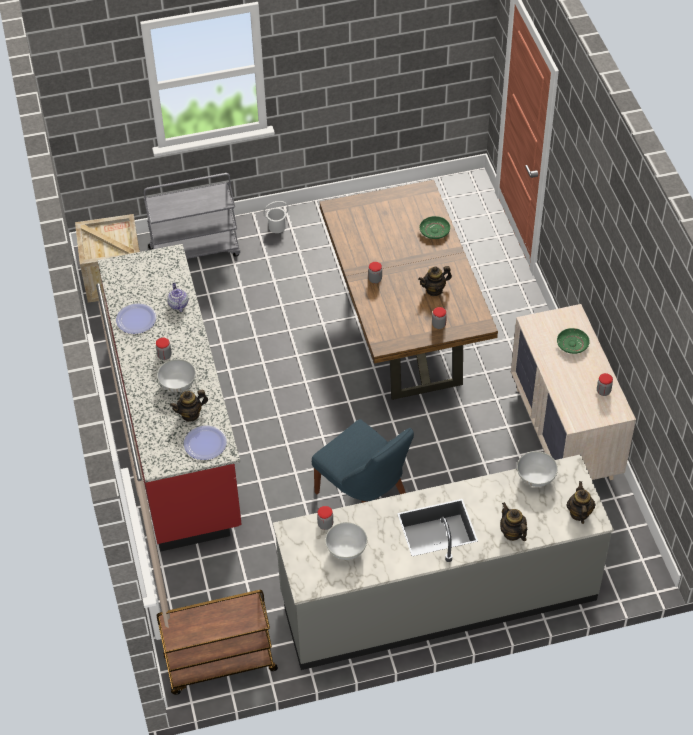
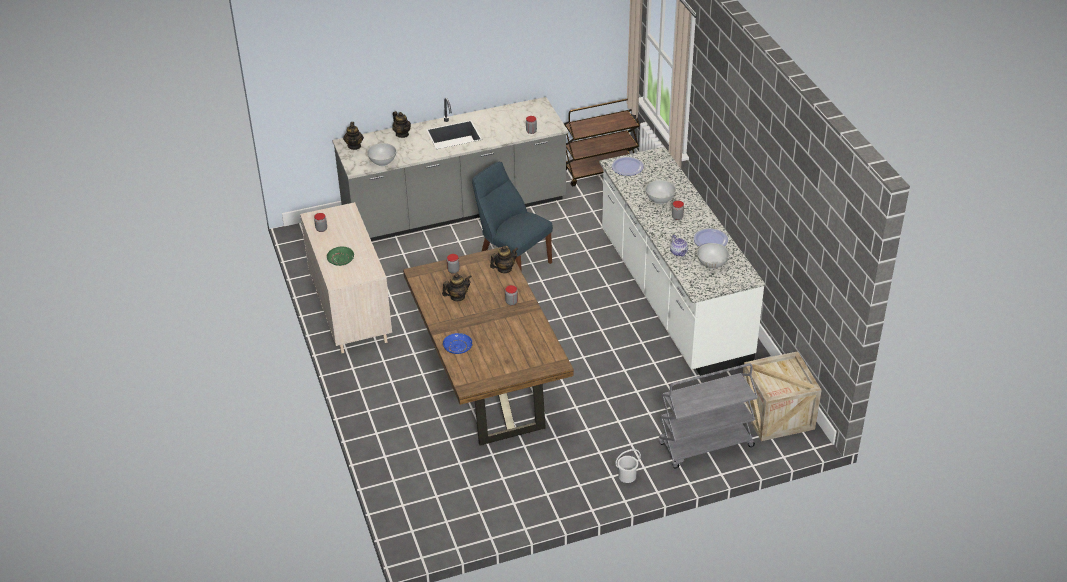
camera: 175 degrees right, 10 degrees down
red counter [97,244,242,552] -> white counter [599,147,765,376]
teapot [170,389,208,422] -> teapot moved to [490,246,518,273]
white bowl [325,522,367,560] -> white bowl moved to [697,243,729,269]
green plate [420,216,450,239] -> blue plate [443,333,473,354]

